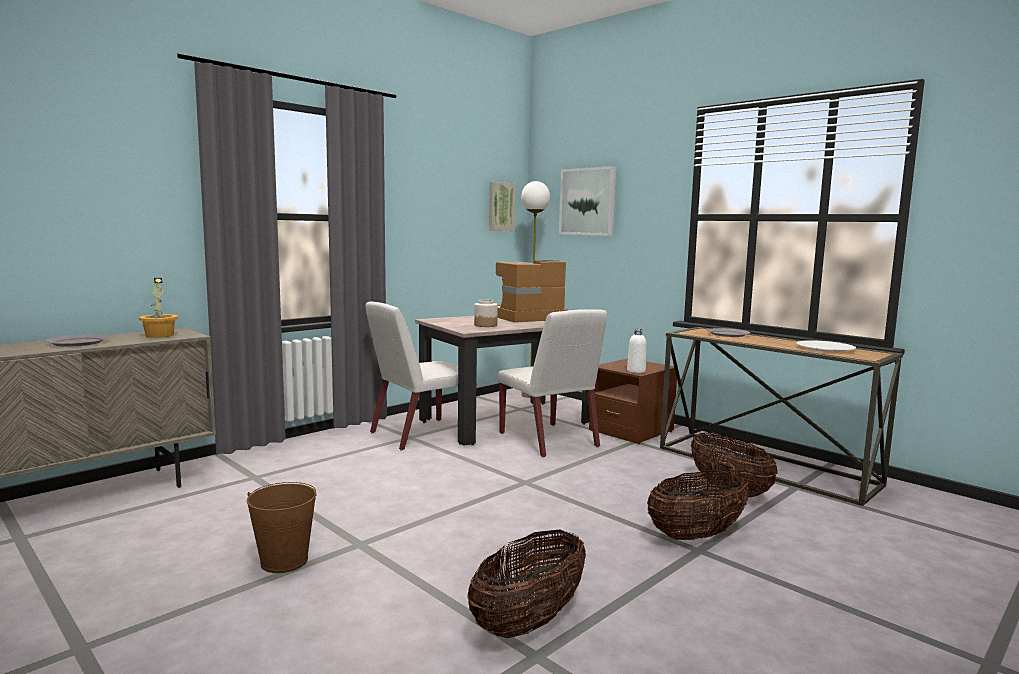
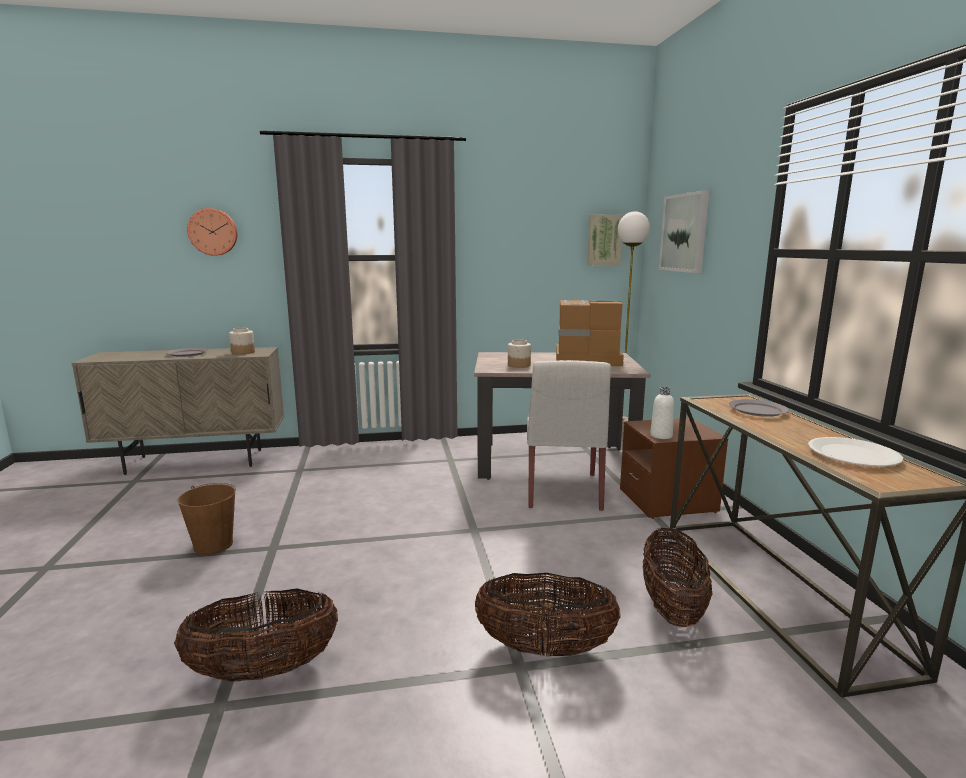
camera: 35 degrees right, 5 degrees up
potted plant [139,278,178,338] -> jar [229,328,255,355]
white chair [365,302,477,451] -> none
none -> wall clock [187,208,237,256]

